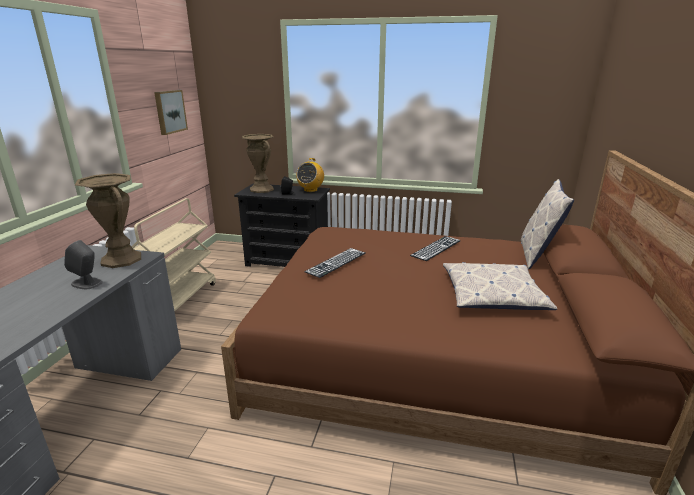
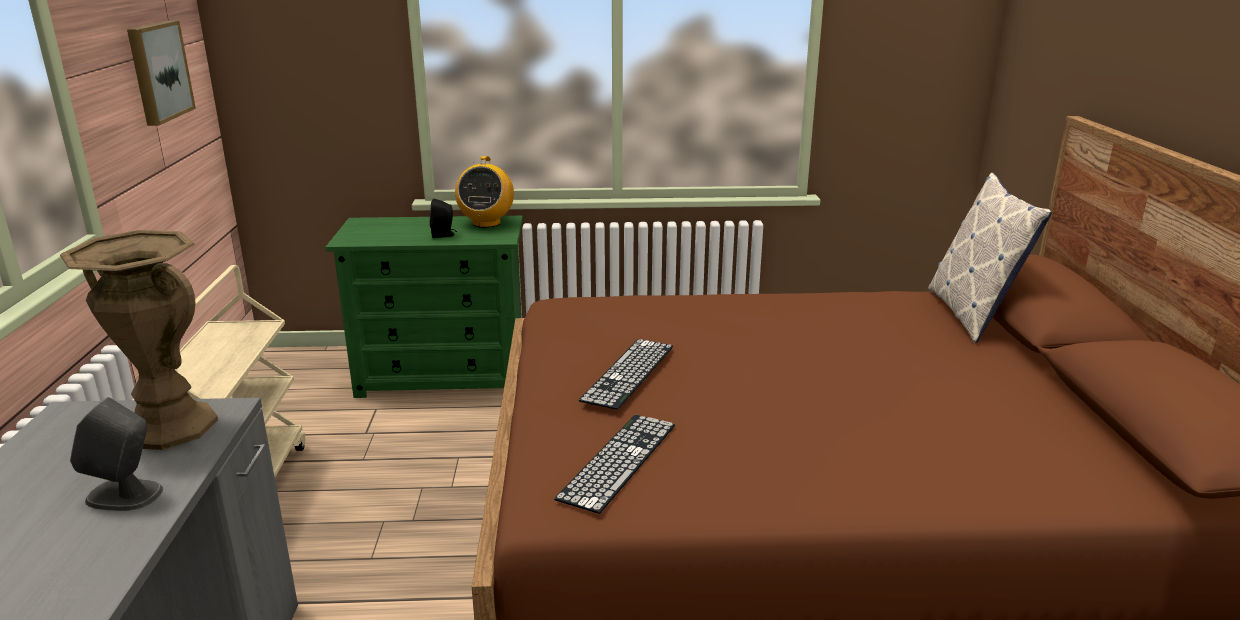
camera: 15 degrees left, 0 degrees up
black dresser [234,184,330,267] -> green dresser [325,216,523,398]
brown vase [242,134,274,193] -> none
keyboard [410,236,461,261] -> keyboard moved to [554,415,675,514]
pillow [443,262,557,310] -> none

